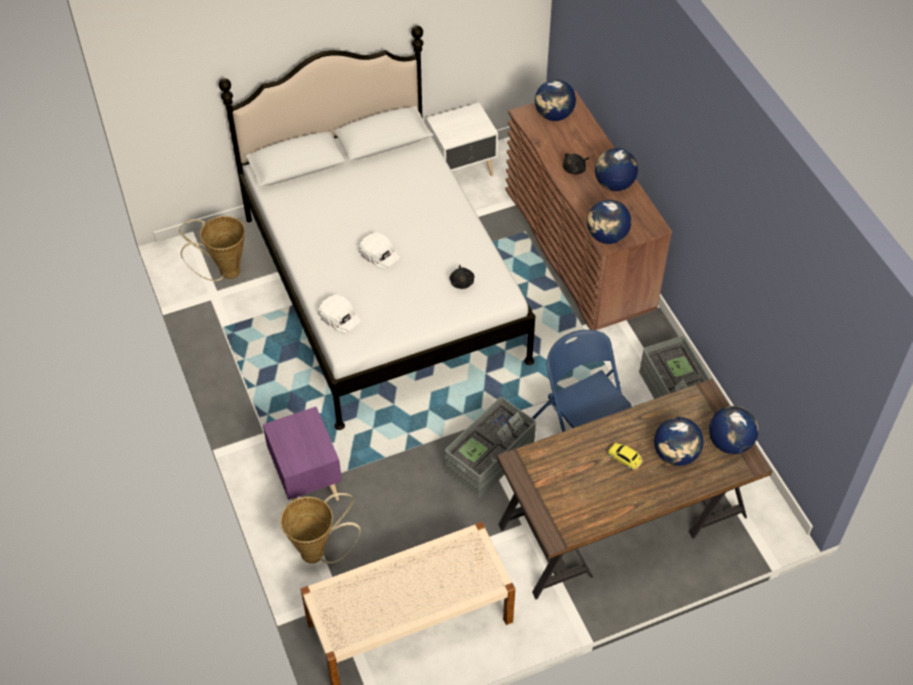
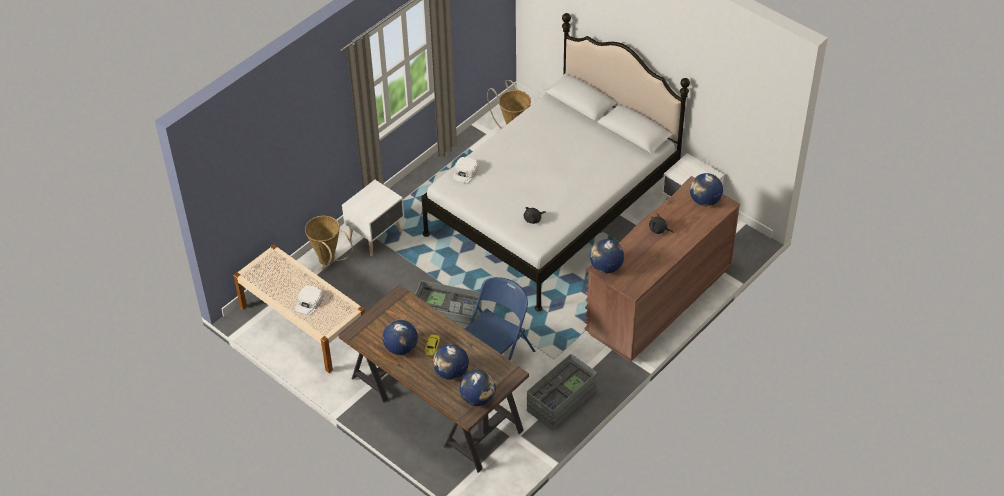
camera: 65 degrees right, 5 degrees down
purple nightstand [263,407,342,501] -> white nightstand [342,180,404,256]
white cap [358,232,400,270] -> white cap moved to [295,286,324,315]
globe [595,148,638,191] -> globe moved to [383,320,418,355]

